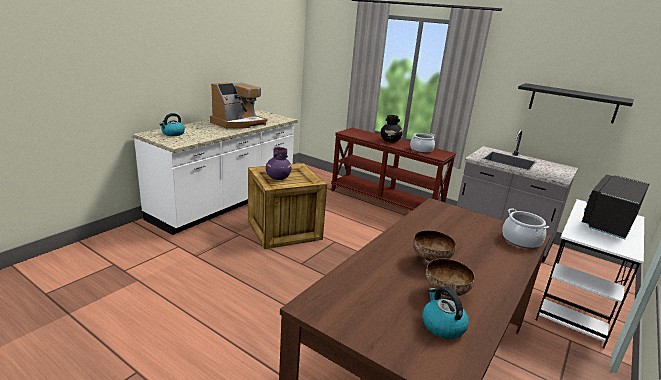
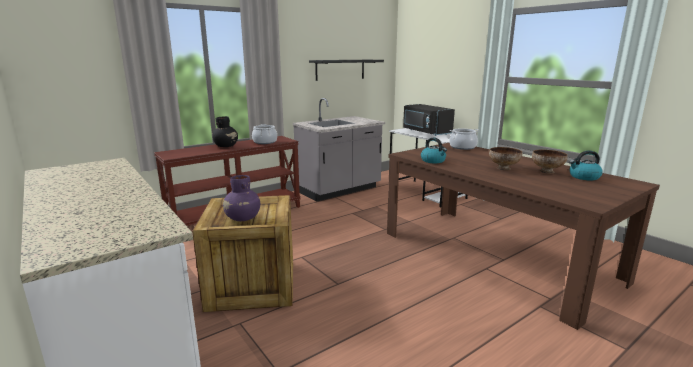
camera: 70 degrees left, 5 degrees down
kettle [159,113,185,136] -> kettle moved to [421,137,447,163]
coffee machine [210,82,268,129] -> none

